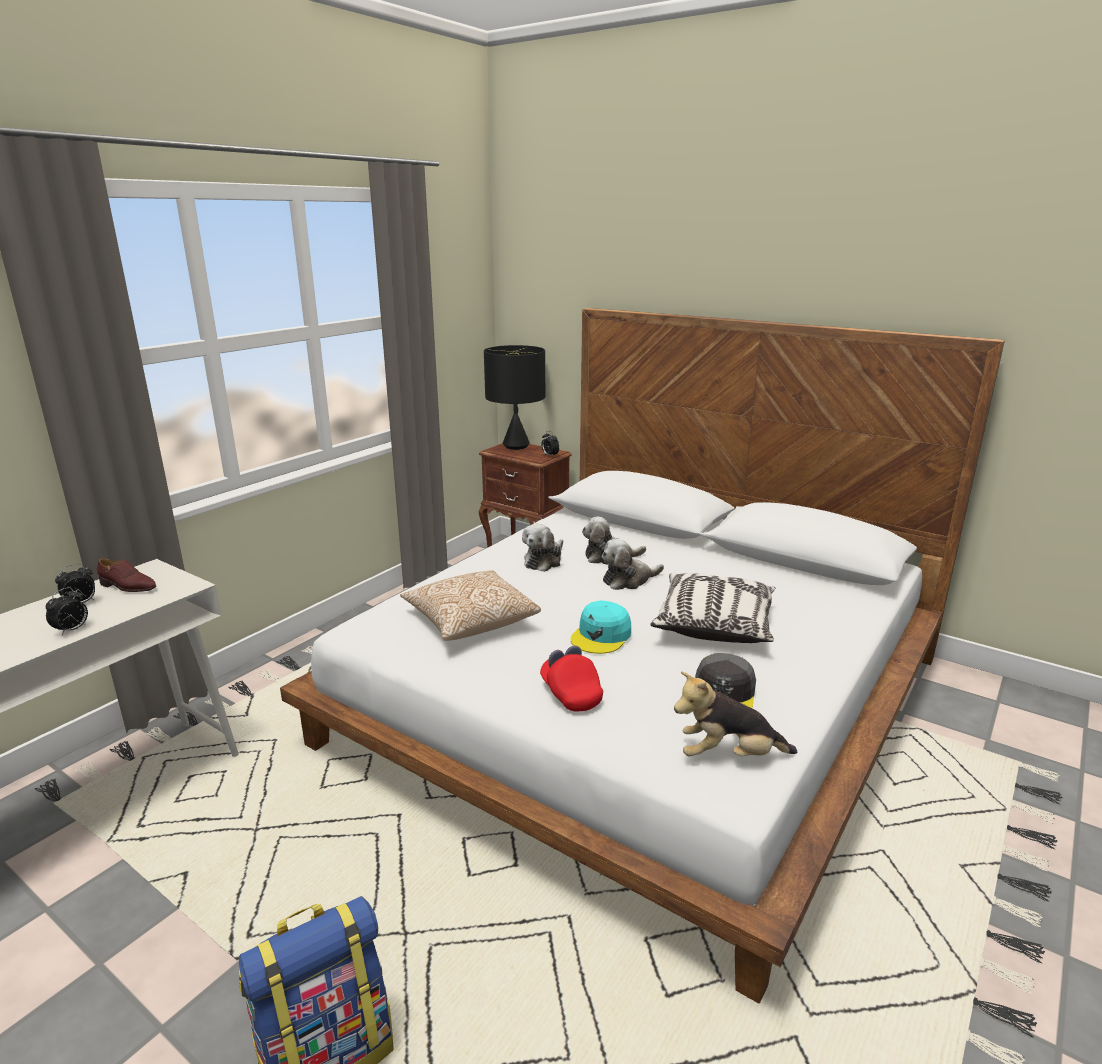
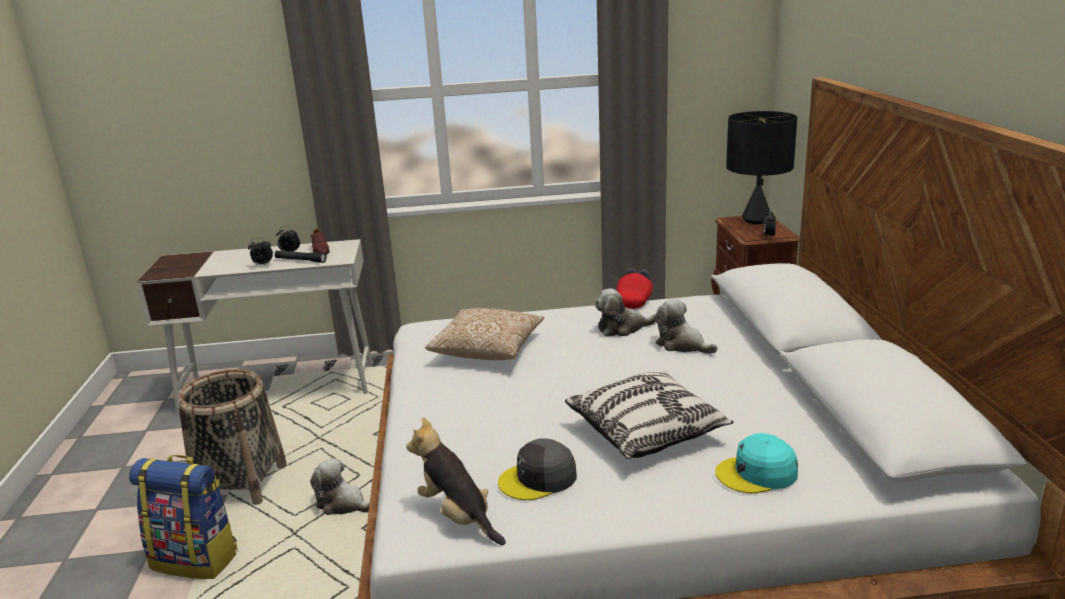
camera: 50 degrees right, 0 degrees up
red cap [540,645,603,711] -> red cap moved to [616,269,653,309]
turquoise cap [571,601,631,654] -> turquoise cap moved to [715,433,798,493]
plush toy [602,539,664,590] -> plush toy moved to [310,459,370,515]
none -> basket [178,369,287,505]
none -> black flashlight [275,251,327,263]

